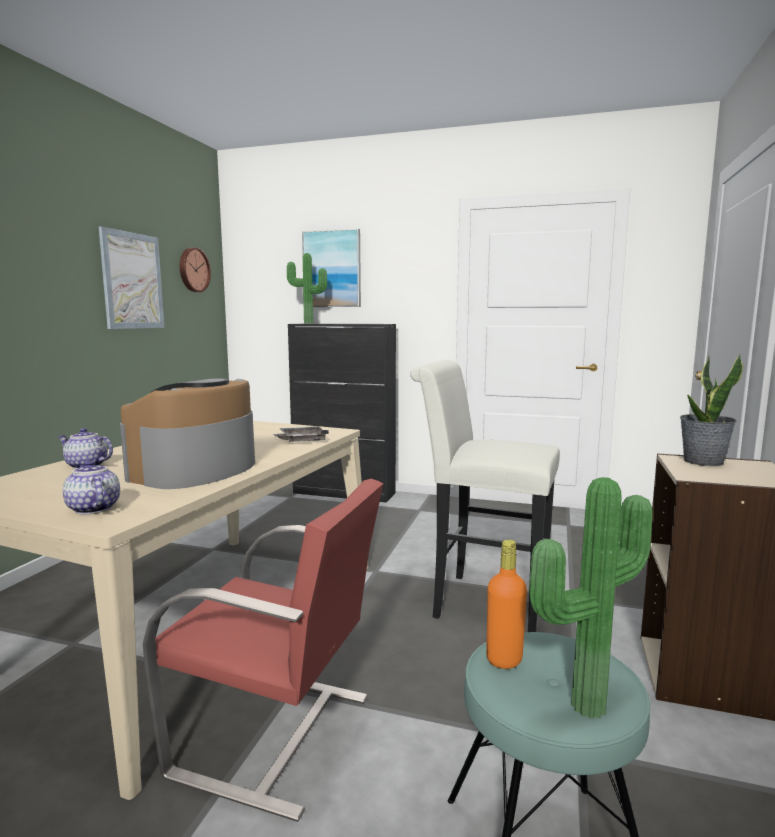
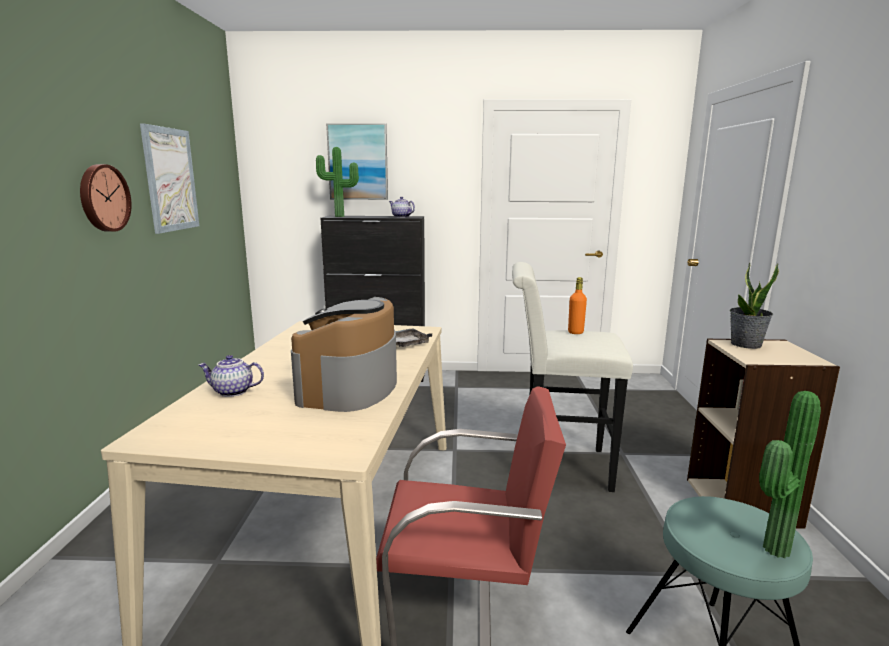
camera: 15 degrees left, 5 degrees up
teapot [63,460,120,514] -> teapot moved to [389,197,415,218]
wall clock [180,247,211,292] -> wall clock moved to [80,164,132,232]
orange bottle [486,540,527,669] -> orange bottle moved to [568,277,587,334]

